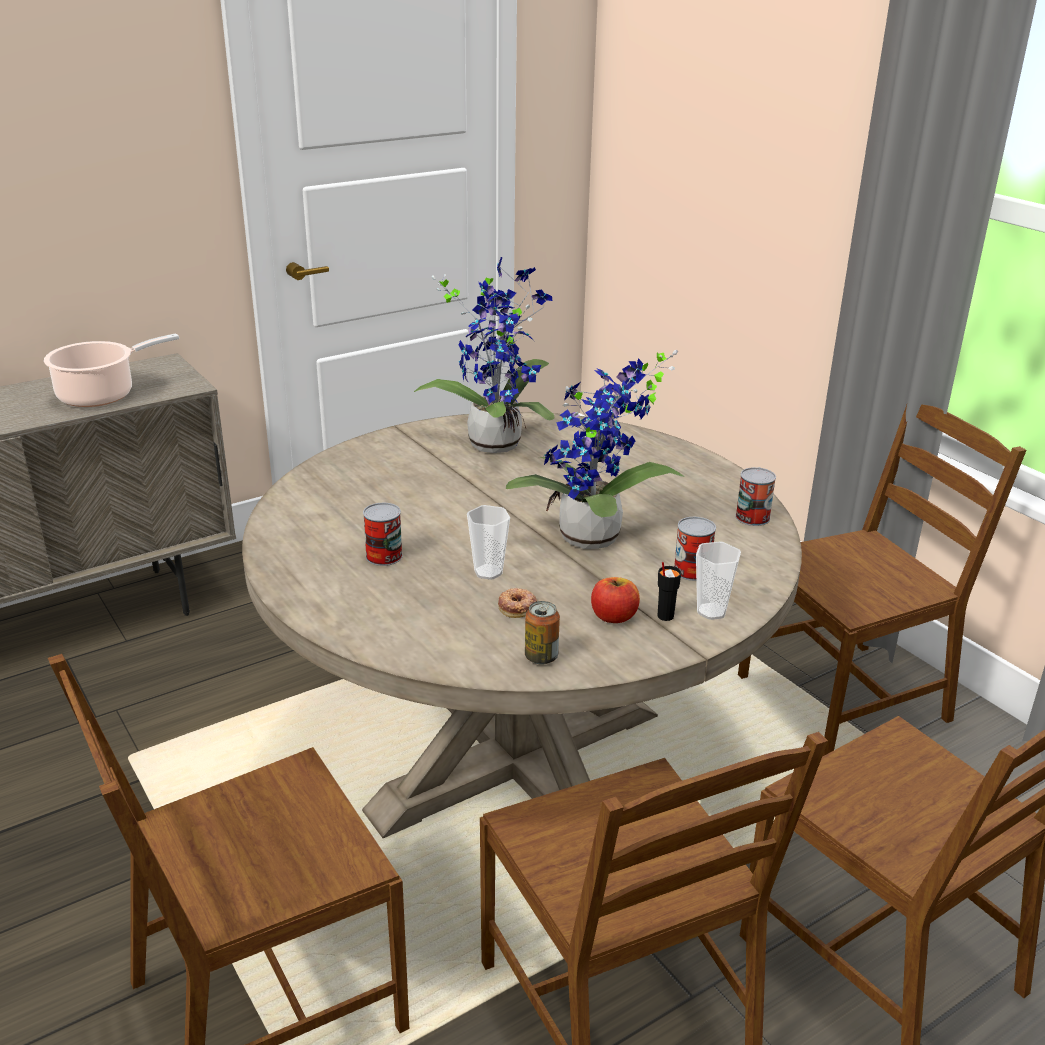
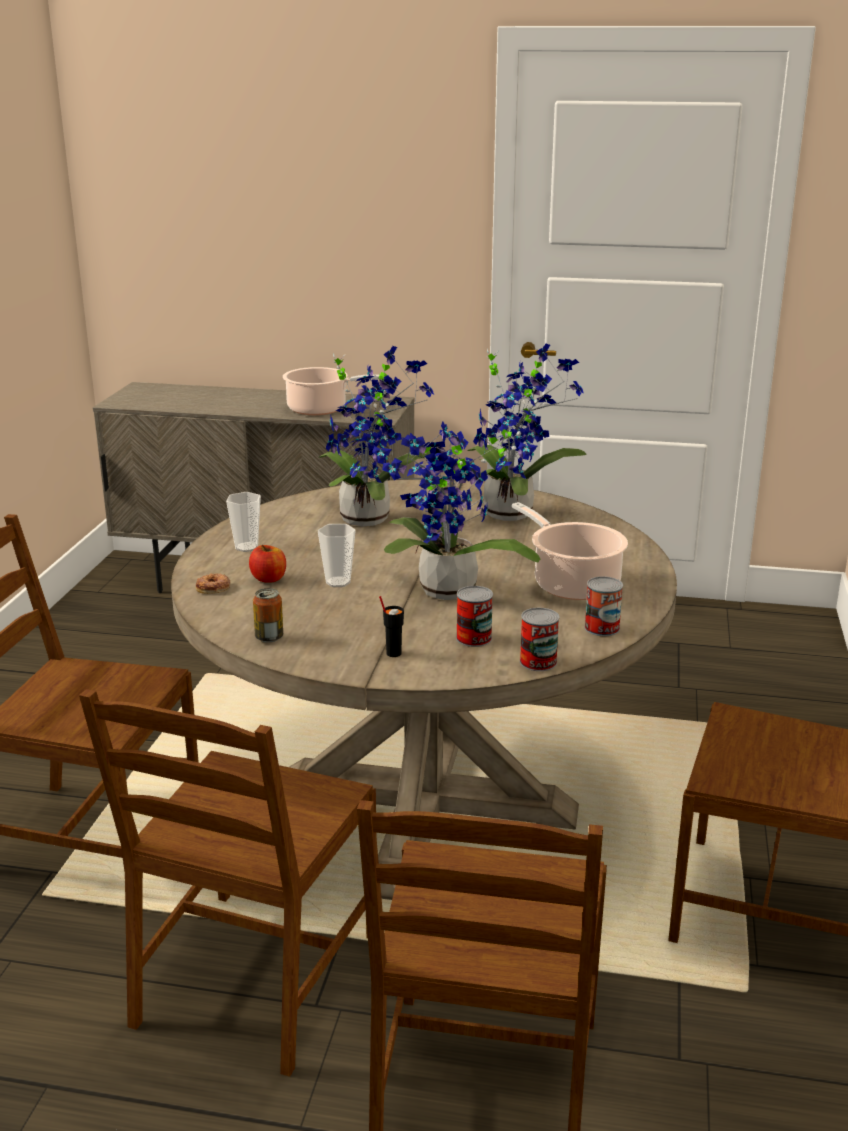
camera: 45 degrees right, 5 degrees down
can [363,503,403,566] -> can moved to [520,608,560,671]
donut [498,588,537,618] -> donut moved to [196,573,231,594]
apple [591,577,640,623] -> apple moved to [249,545,286,583]
cup [696,541,741,620] -> cup moved to [226,492,261,552]
none -> potted plant [318,346,436,527]
none -> cooking pot [512,502,628,600]

